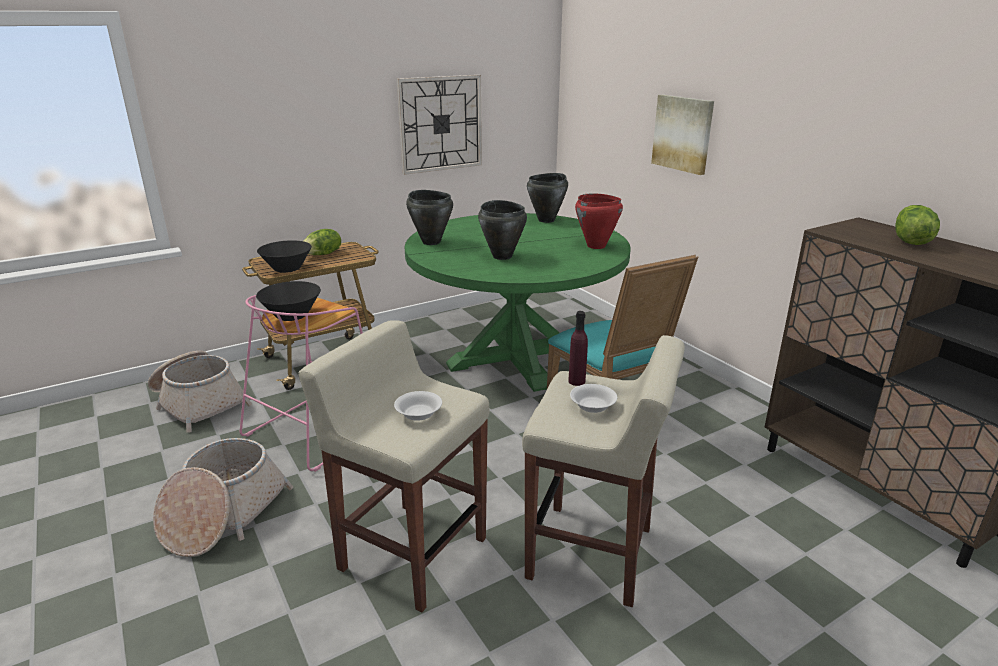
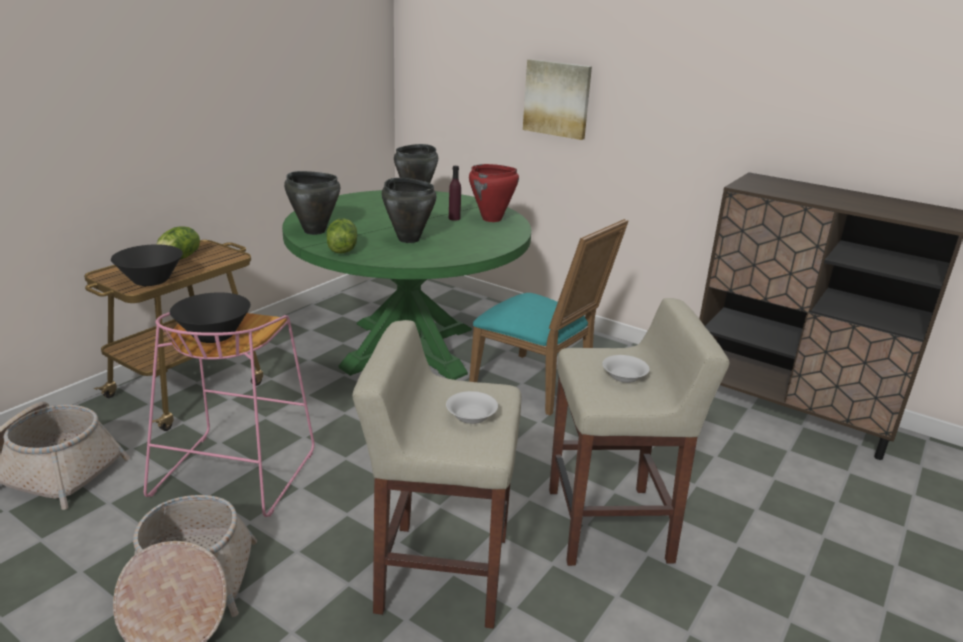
camera: 25 degrees left, 0 degrees up
wall clock [397,75,482,175] -> none
purple bottle [568,311,588,386] -> purple bottle moved to [449,166,461,221]
lettuce [895,205,940,245] -> lettuce moved to [327,219,357,253]

